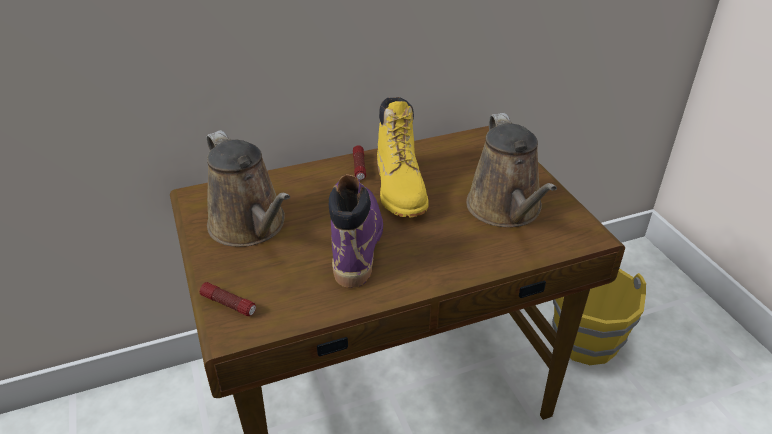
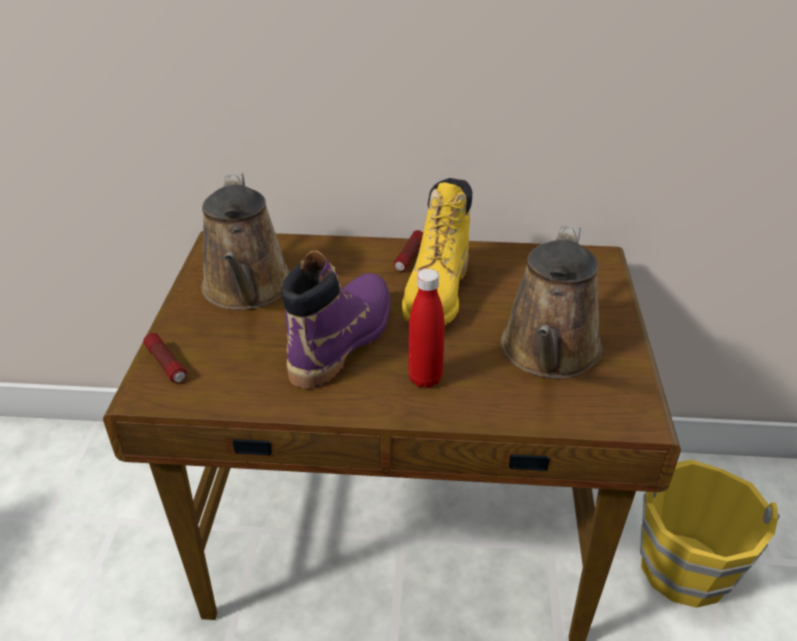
camera: 25 degrees right, 0 degrees up
none -> red bottle [408,269,444,388]

